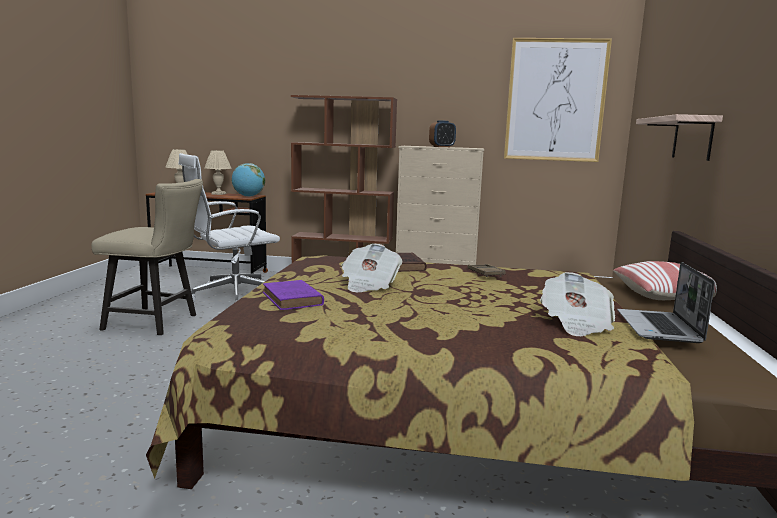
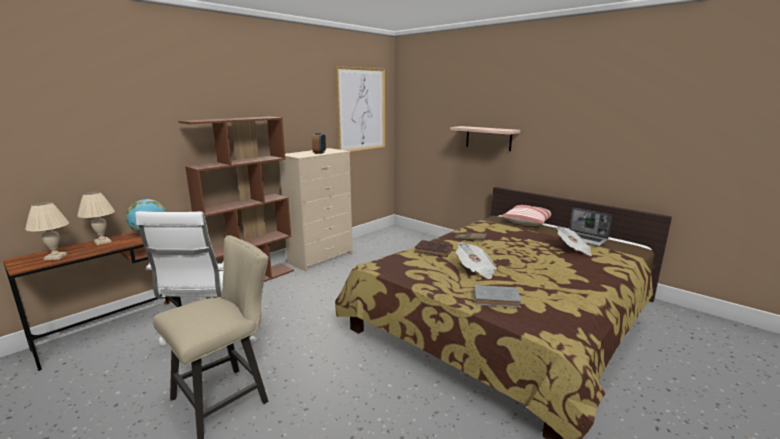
camera: 55 degrees left, 5 degrees up
purple book [263,280,324,310] -> grey book [474,285,522,308]

